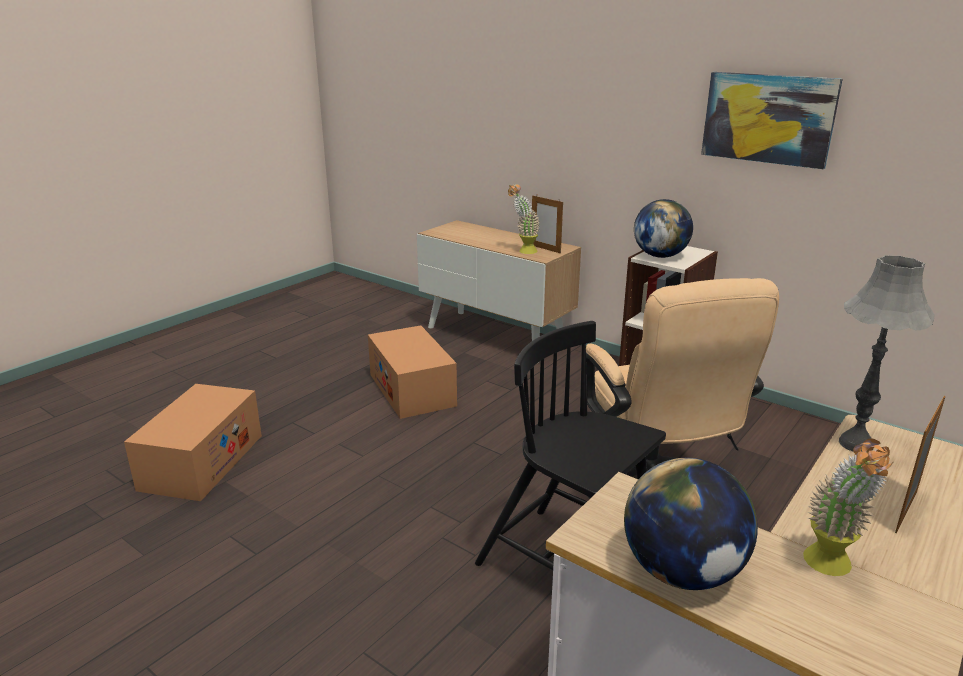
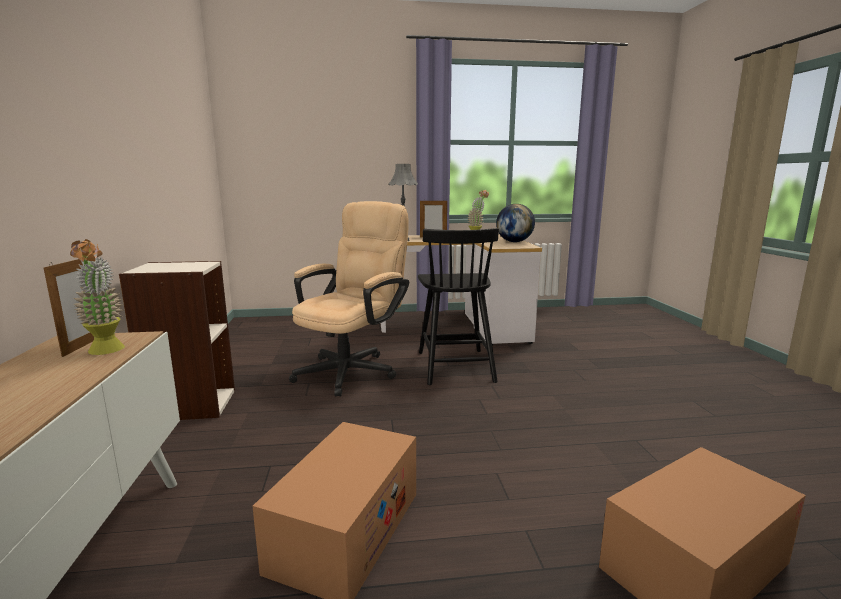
camera: 135 degrees left, 10 degrees down
globe [634,199,693,258] -> none
picture [701,72,843,169] -> none

